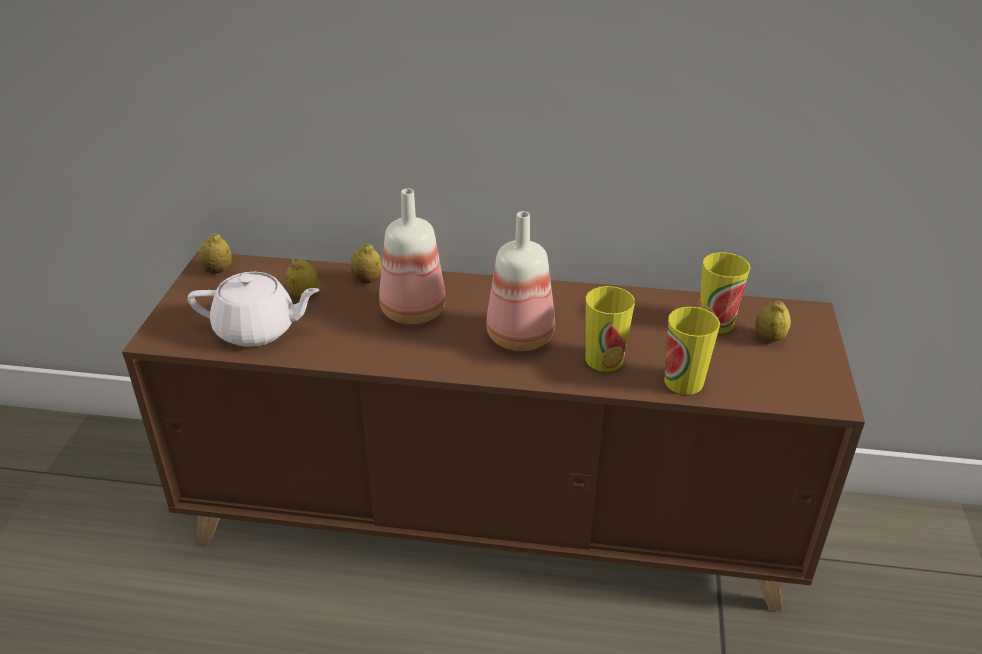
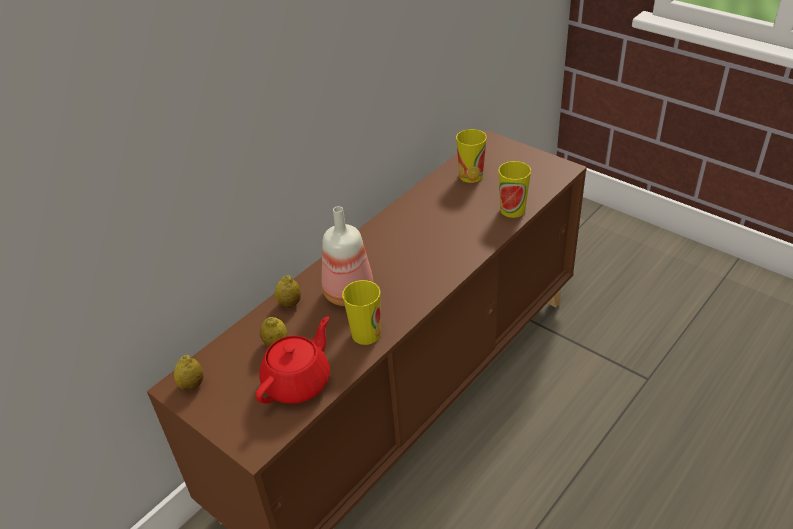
camera: 55 degrees left, 5 degrees up
white teapot [188,272,319,347] -> red teapot [255,317,330,404]
bottle [486,211,555,351] -> none
cup [586,286,635,372] -> cup moved to [342,280,381,345]
lemon [755,301,791,342] -> none

